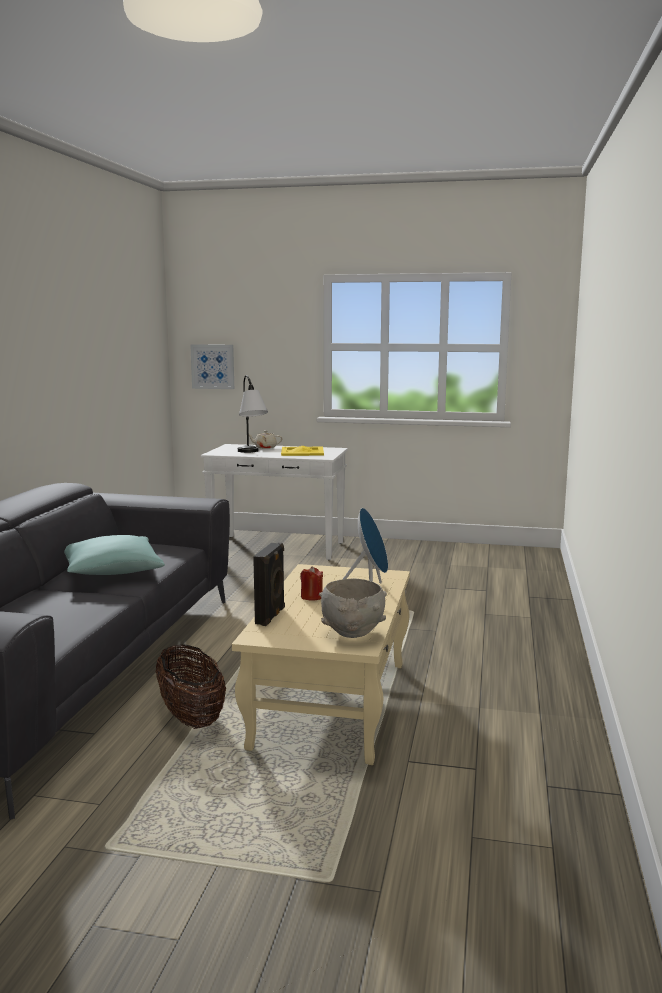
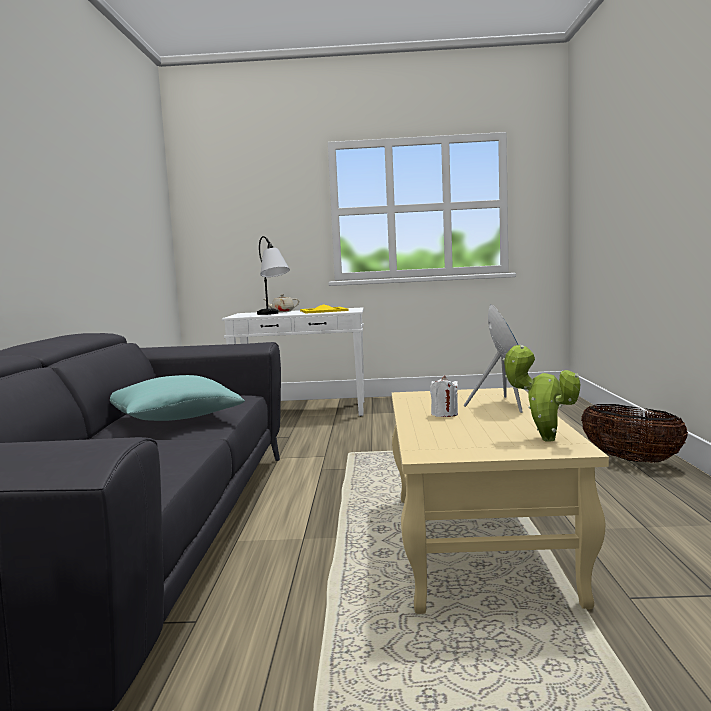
camera: 10 degrees left, 5 degrees down
basket [155,644,226,729] -> basket moved to [581,404,688,463]
picture [190,344,234,389] -> none
black speaker [253,543,285,626] -> none
red candle [300,566,323,601] -> white candle [430,376,458,417]
grey bowl [319,579,387,638] -> potted plant [503,345,580,442]

